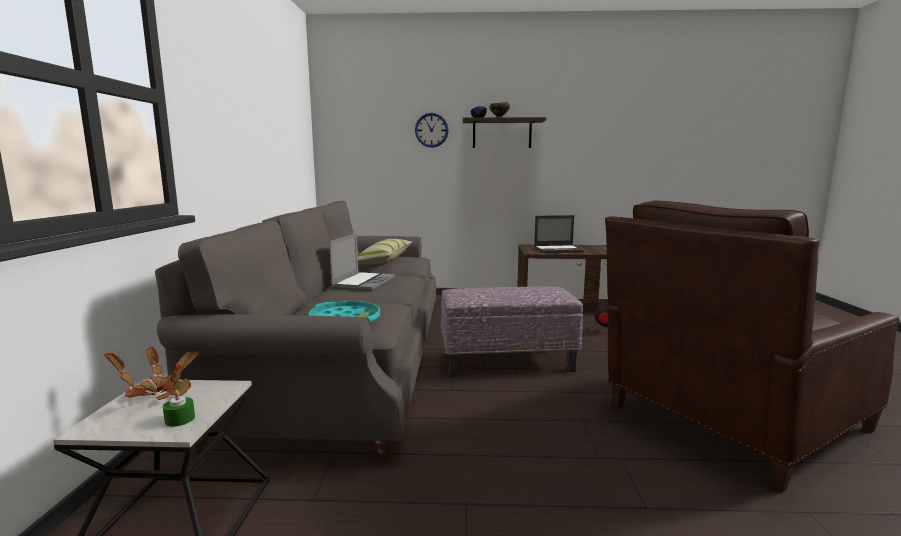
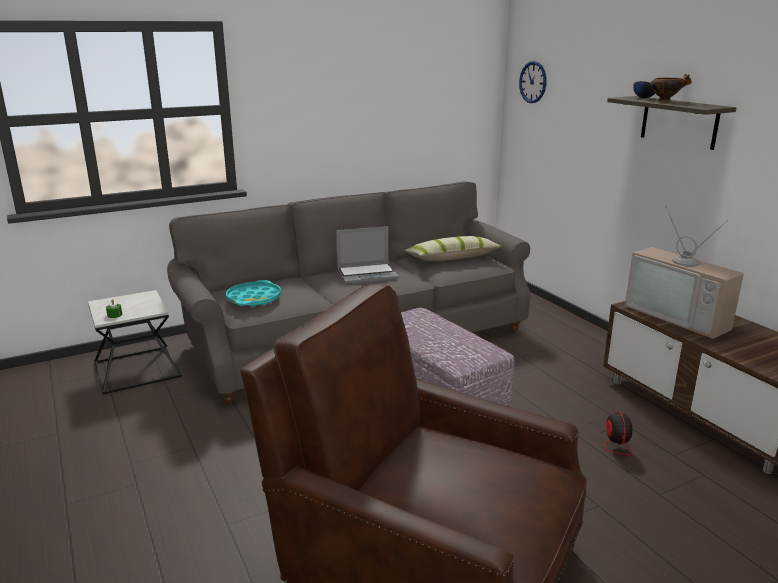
camera: 60 degrees right, 10 degrees up
potted plant [104,347,200,400] -> none
wall clock [415,113,448,148] -> wall clock moved to [519,61,547,103]
laptop [534,215,584,253] -> television [625,206,744,339]

